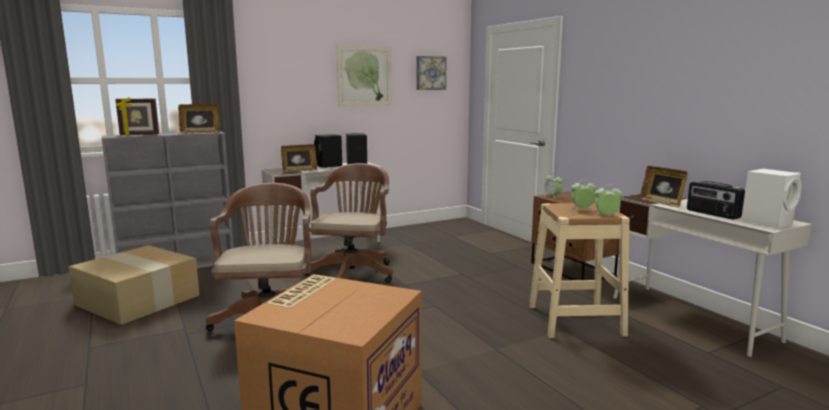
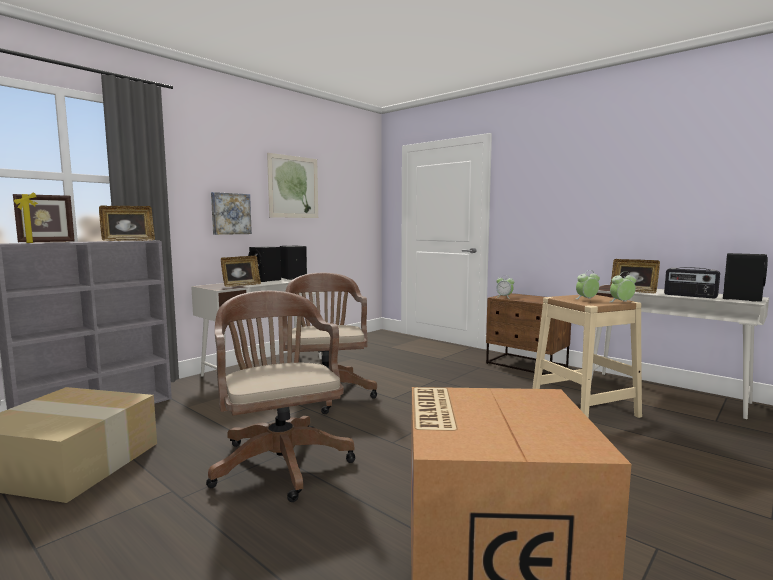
camera: 20 degrees left, 5 degrees down
picture [416,56,447,90] -> picture moved to [211,192,252,235]
white speaker [741,169,802,228] -> black speaker [723,253,768,302]

